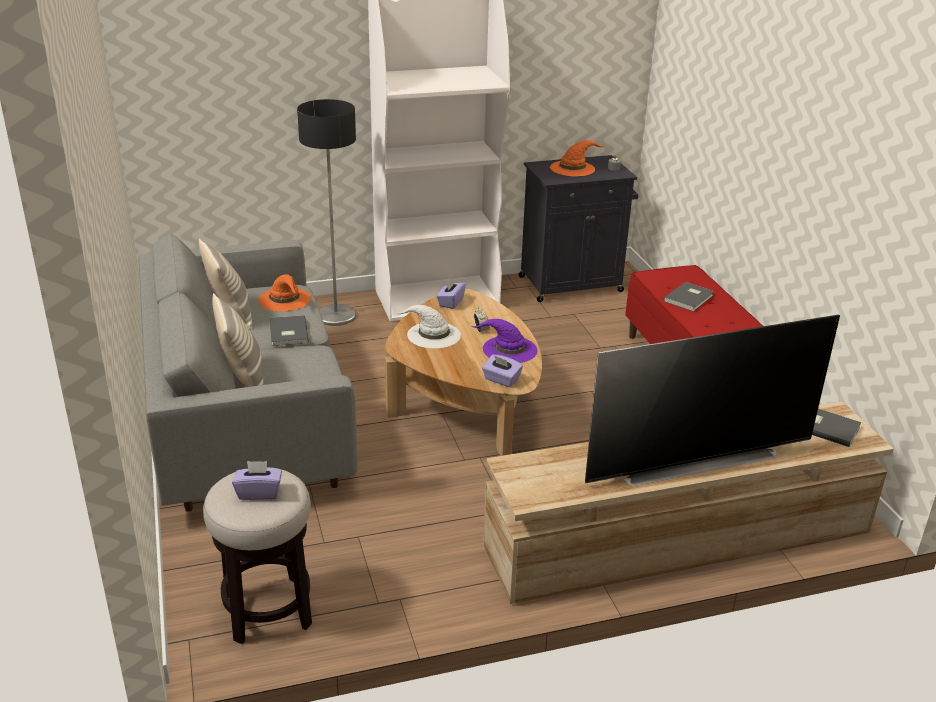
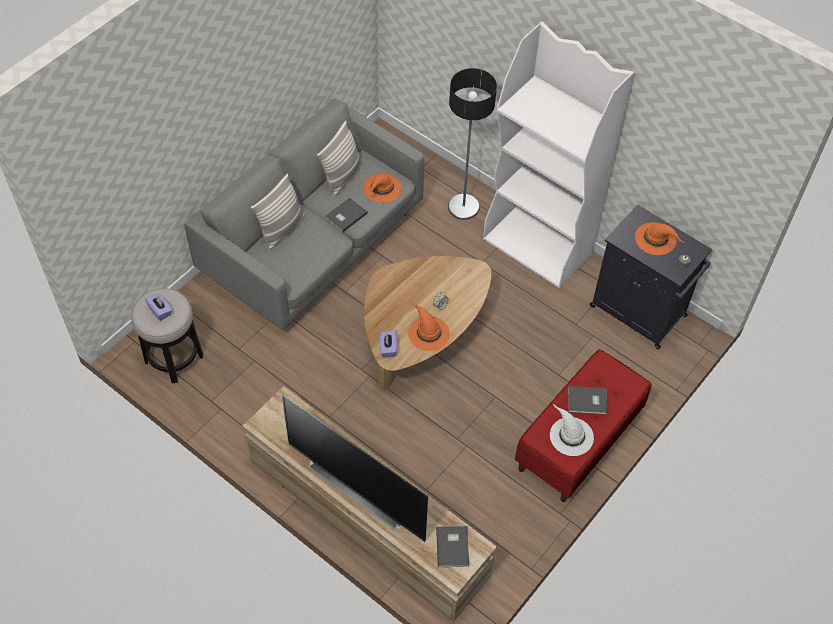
camera: 55 degrees right, 25 degrees up
white hat [396,305,461,348] -> white hat moved to [550,404,594,456]
purple tissue box [437,278,466,309] -> none
purple hat [471,319,537,363] -> orange hat [408,302,450,351]

